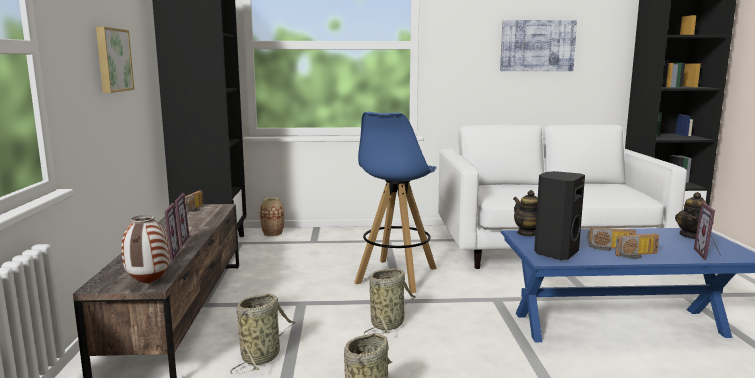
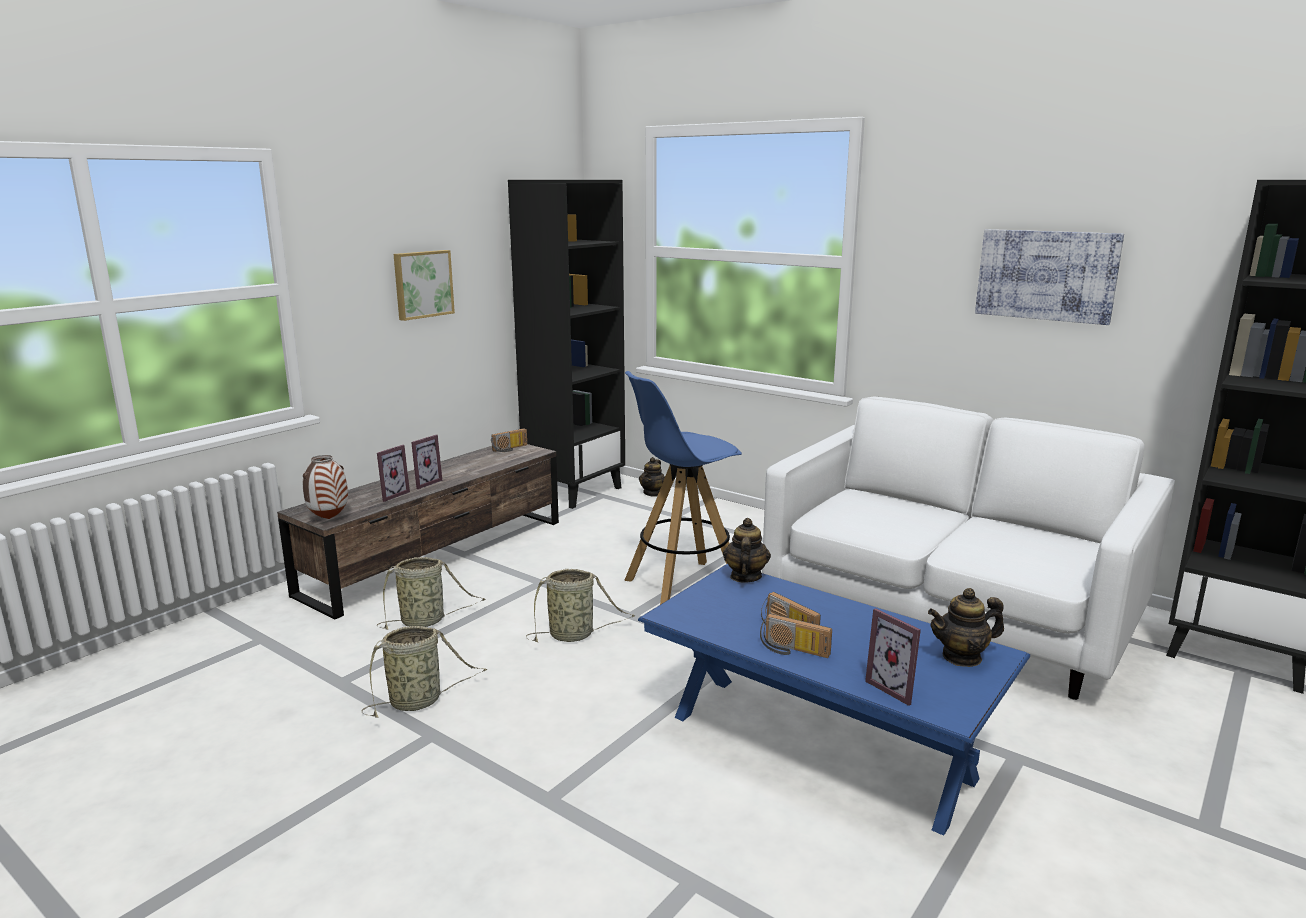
camera: 40 degrees right, 5 degrees up
vase [260,197,285,237] -> teapot [639,457,665,496]
black speaker [534,171,585,260] -> none
picture frame [694,202,720,260] -> picture frame turned 90 degrees counterclockwise [865,608,921,706]

